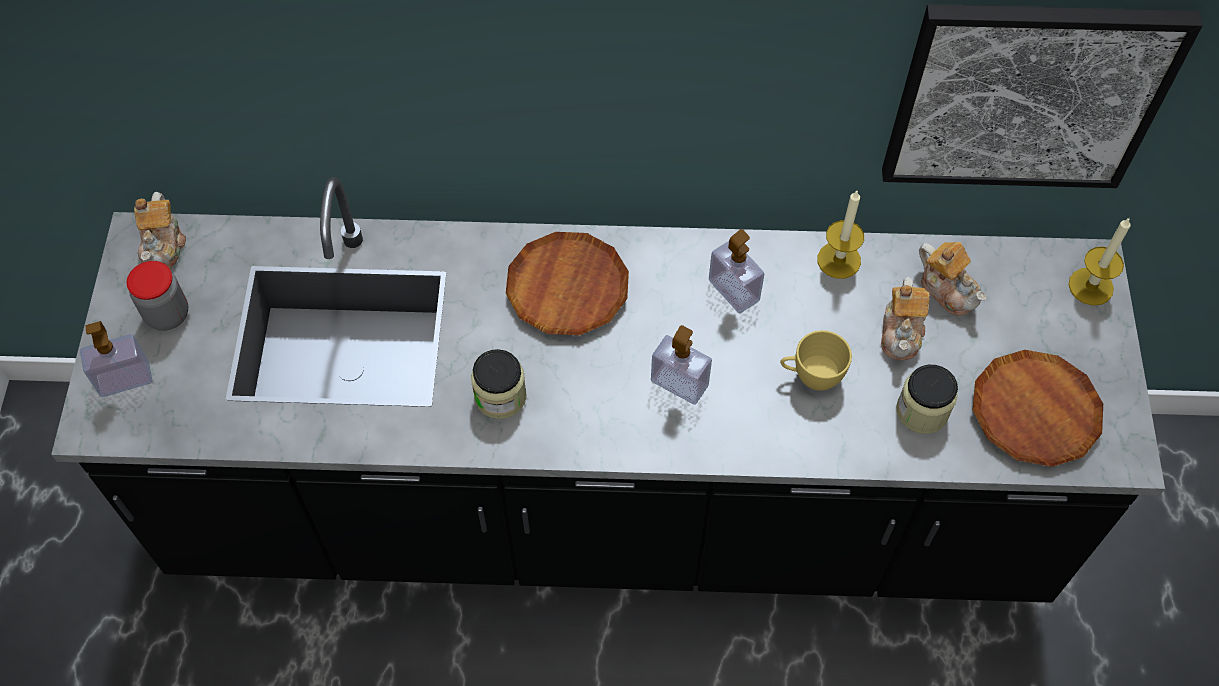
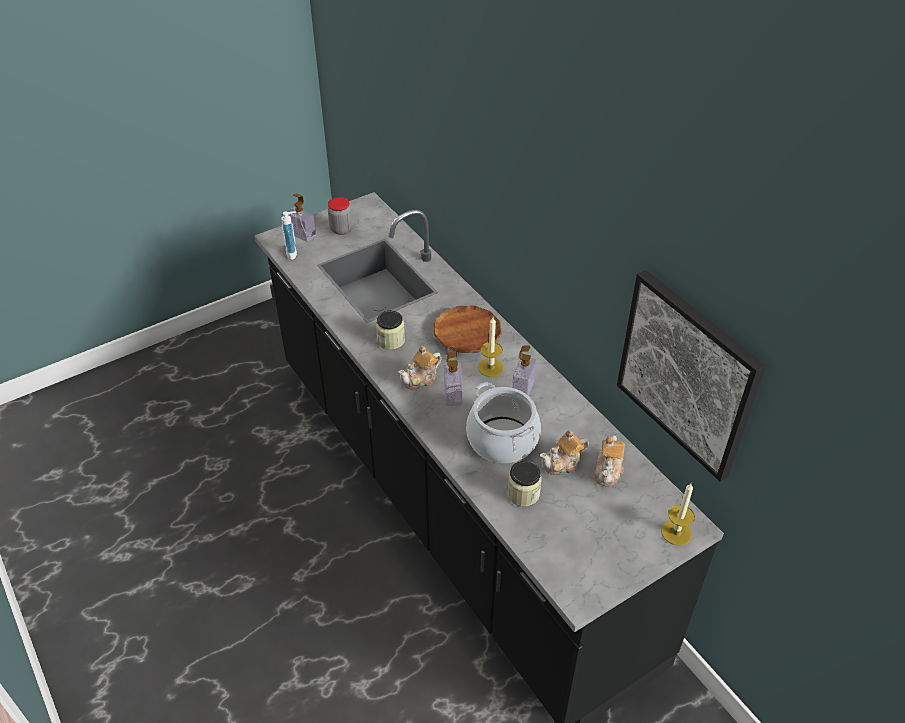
camera: 55 degrees right, 15 degrees down
teapot [134,192,186,269] -> teapot moved to [398,346,442,390]
yellow cup [780,330,852,391] -> cooking pot [466,382,541,463]
candle [817,191,864,279] -> candle moved to [478,317,504,377]
brown plate [973,350,1103,467] -> none
none -> soap dispenser [281,211,297,260]

